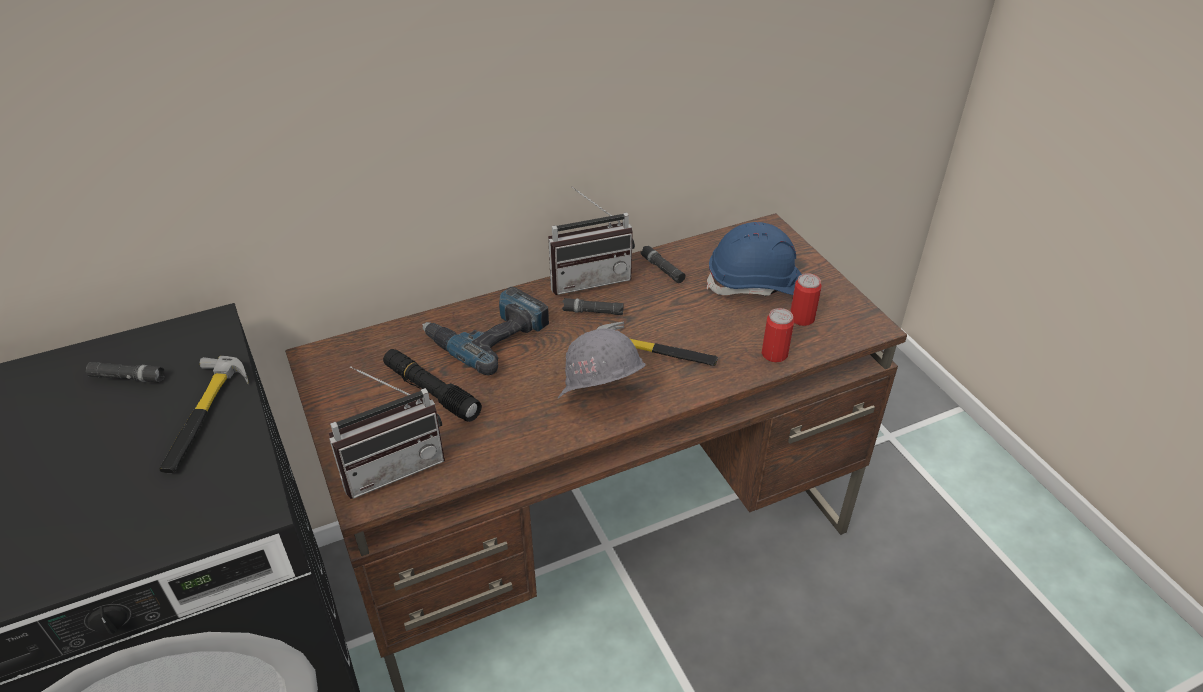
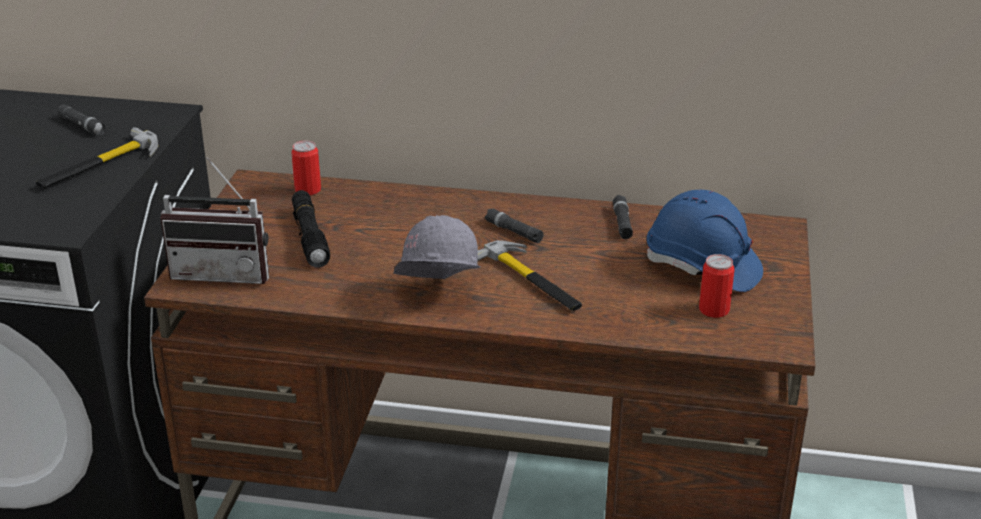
camera: 35 degrees right, 10 degrees down
power drill [422,286,549,375] -> none
radio [548,187,635,295] -> none
can [762,308,794,362] -> can moved to [291,141,321,196]

